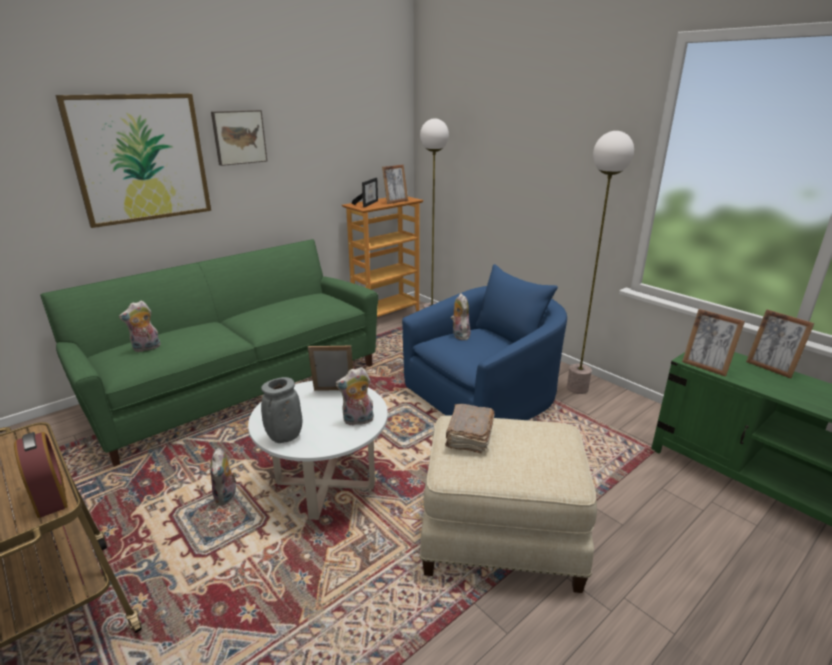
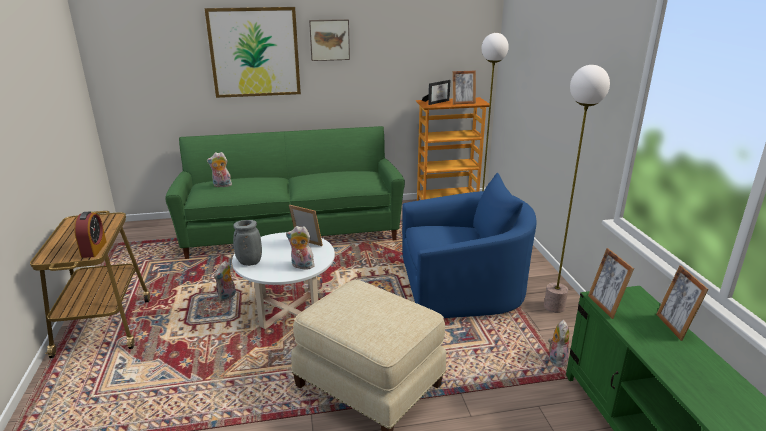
camera: 30 degrees right, 0 degrees up
brown book [445,404,495,454] -> none
plush toy [451,293,470,340] -> plush toy moved to [548,320,569,367]

